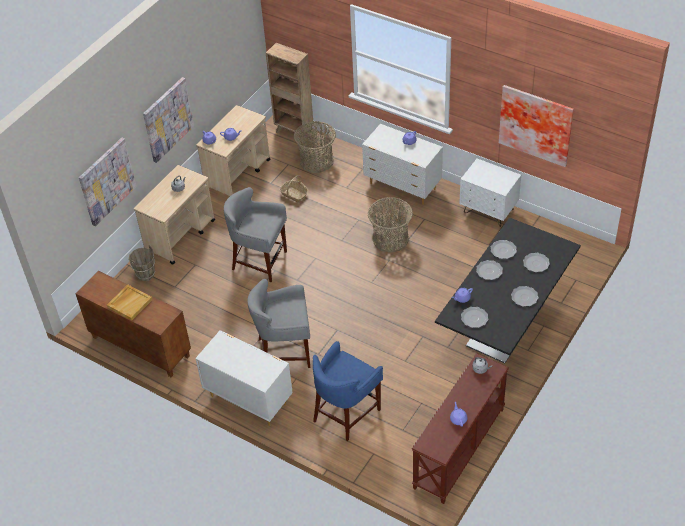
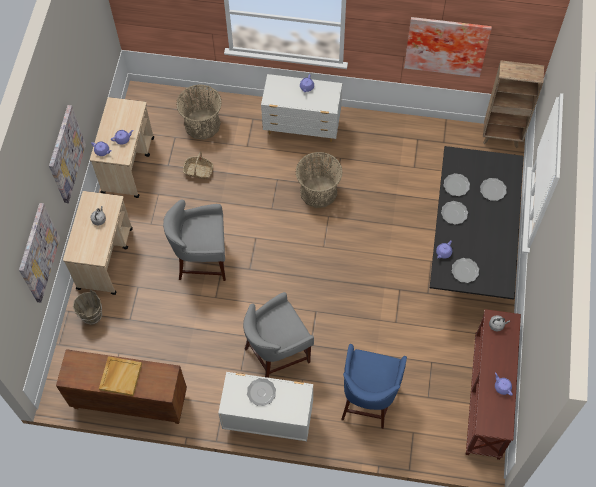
camera: 25 degrees left, 15 degrees up
brown bookcase [266,43,314,140] -> brown bookcase moved to [483,60,544,148]
white nightstand [459,159,521,227] -> none
plate [511,286,539,307] -> plate moved to [247,378,276,406]

